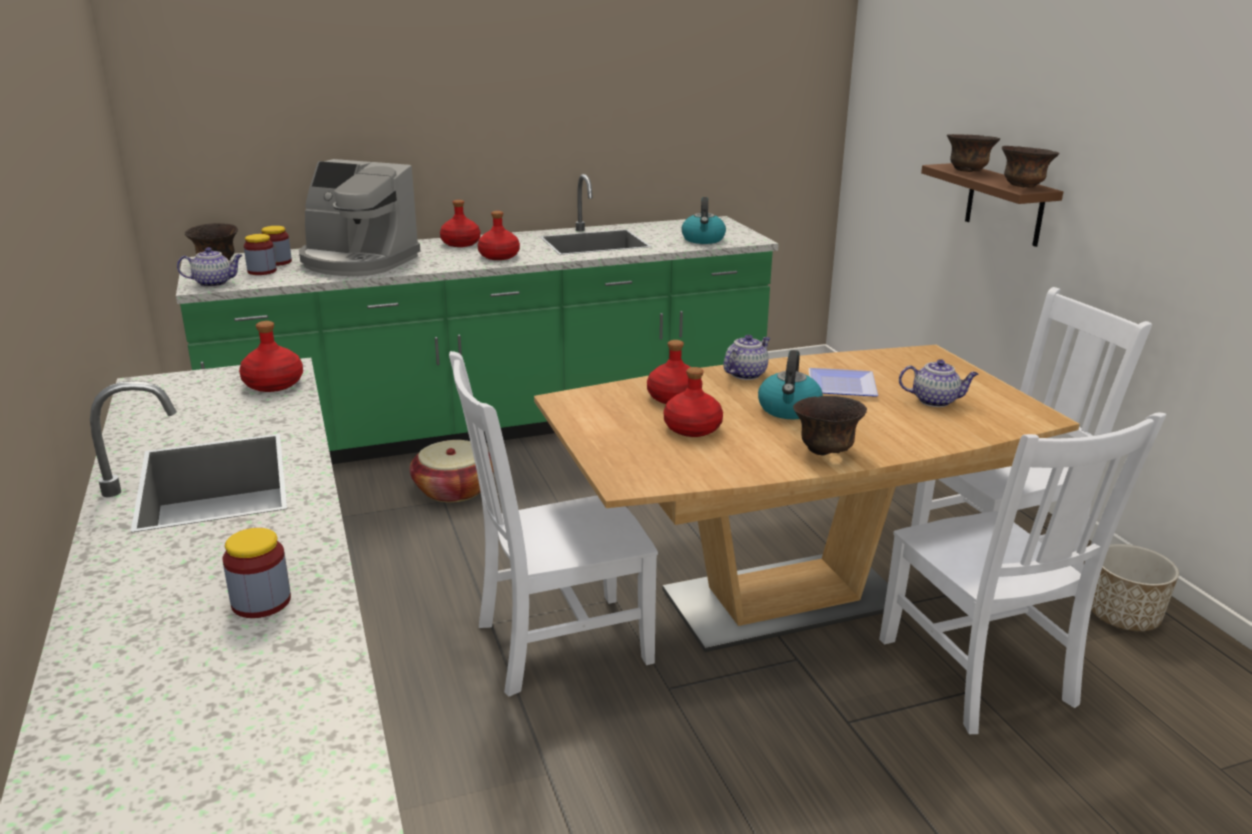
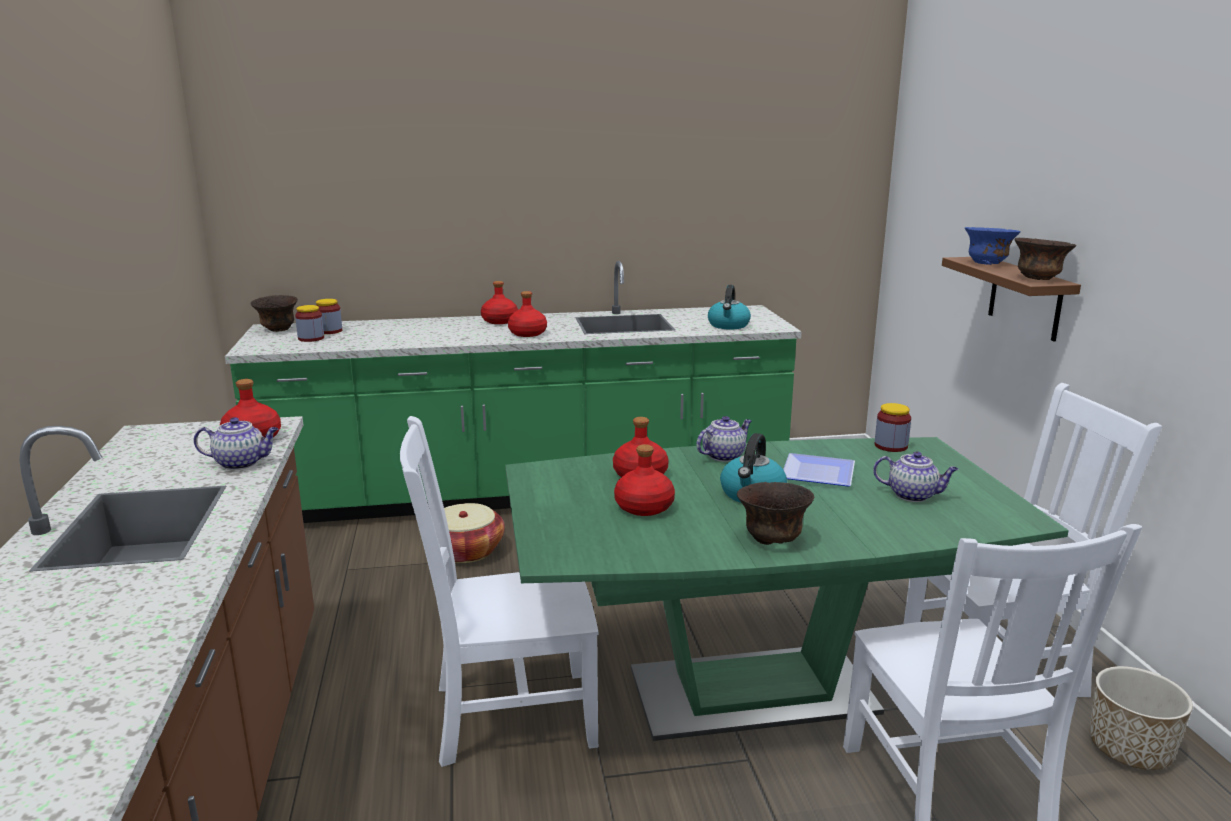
camera: 10 degrees right, 5 degrees down
teapot [177,247,243,287] -> teapot moved to [194,417,278,470]
jar [222,528,291,618] -> jar moved to [875,403,911,452]
coffee machine [299,159,420,276] -> none
brown dining table [534,345,1080,652] -> green dining table [505,437,1069,741]
brown bowl [947,134,1000,172] -> blue bowl [965,227,1020,265]

